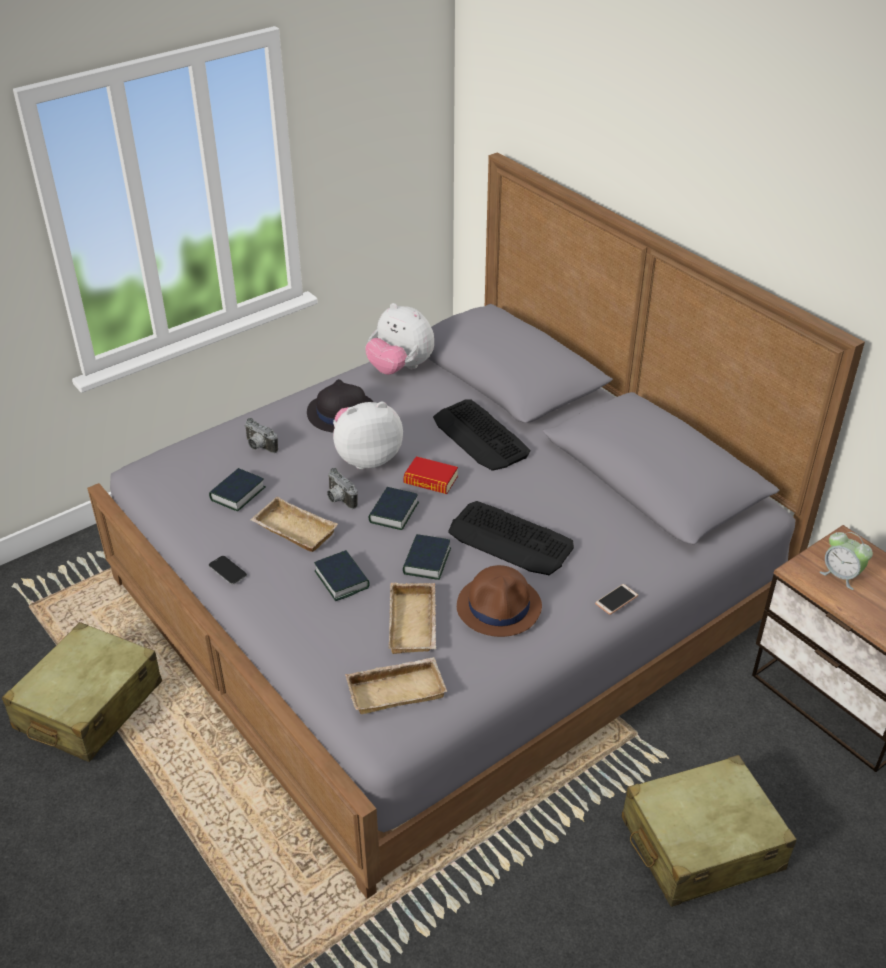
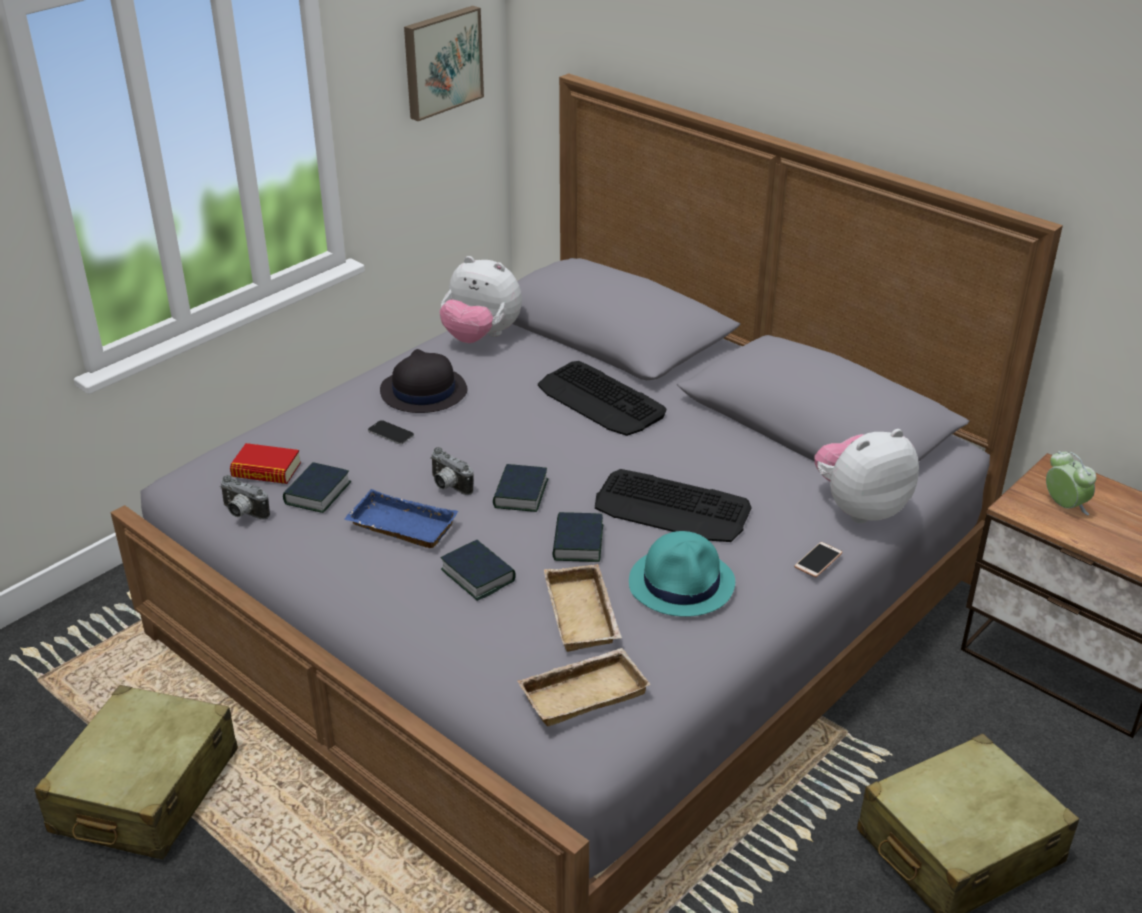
camera: 10 degrees left, 5 degrees down
phone [209,556,247,585] -> phone moved to [368,420,414,444]
camera [244,418,278,453] -> camera moved to [220,475,270,520]
beige tray [250,496,338,552] -> blue tray [344,489,458,548]
plush toy [333,402,403,469] -> plush toy moved to [814,429,919,523]
book [403,456,458,494] -> book moved to [230,443,301,484]
brown hat [457,565,542,637] -> turquoise hat [629,531,735,617]
alarm clock [820,532,873,590] -> alarm clock turned 150 degrees counterclockwise [1046,451,1096,515]
none -> picture [404,6,484,121]

